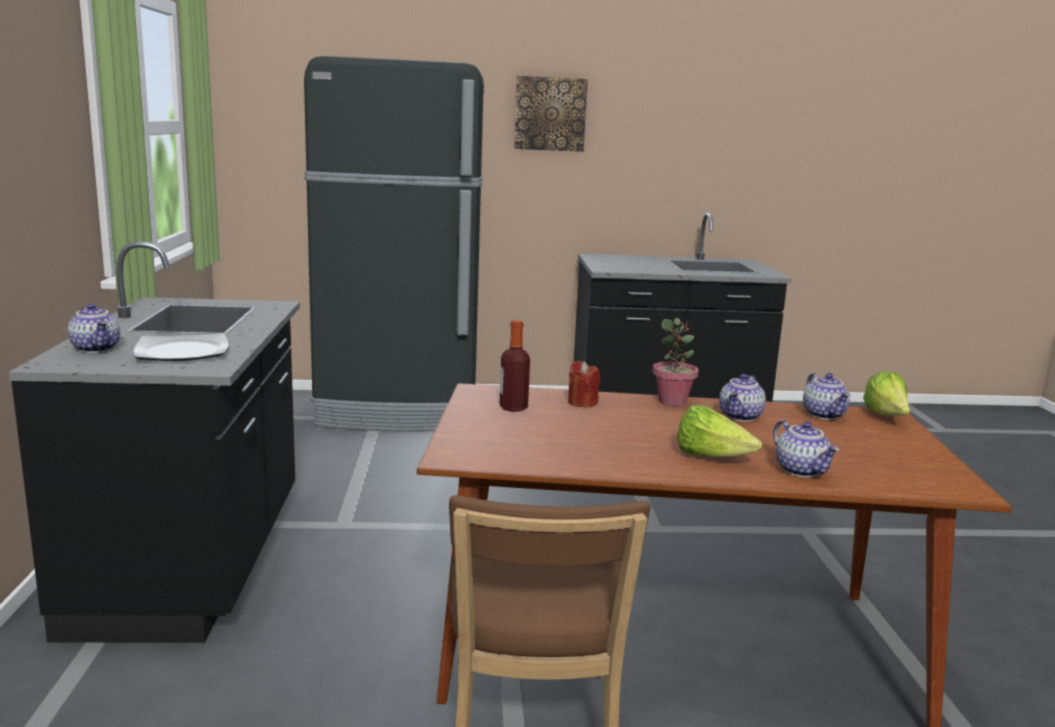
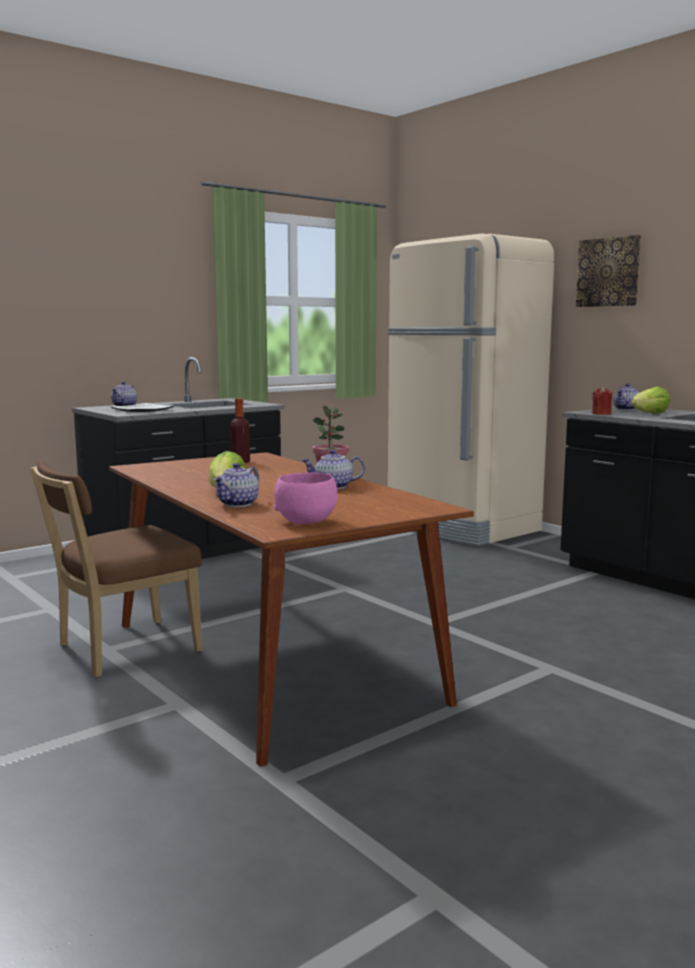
camera: 55 degrees right, 5 degrees down
black fridge [304,56,484,432] -> beige fridge [388,233,554,546]
red candle [568,361,600,407] -> red candle moved to [592,387,612,415]
teapot [803,373,850,420] -> teapot moved to [613,383,639,410]
lettuce [863,371,910,416] -> lettuce moved to [631,386,670,414]
none -> pink bowl [274,472,338,524]

